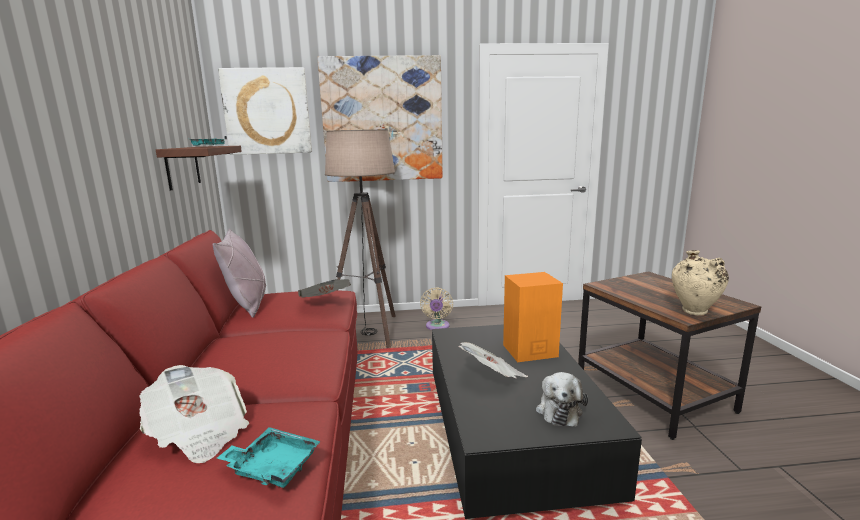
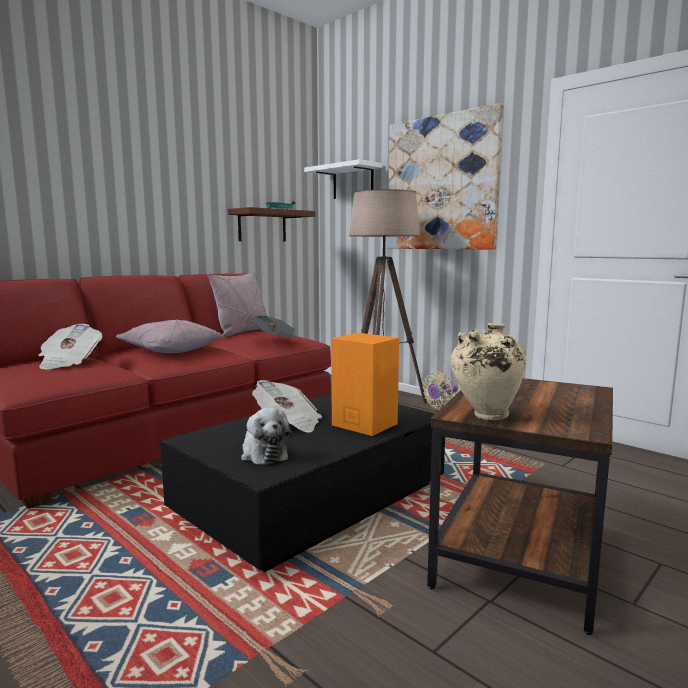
camera: 50 degrees right, 5 degrees down
turquoise tray [217,427,321,488] -> none
picture [218,67,312,155] -> white shelf [304,159,382,199]
plush toy [536,372,588,427] -> plush toy turned 90 degrees counterclockwise [241,408,292,465]
none -> purple pillow [116,319,223,353]

